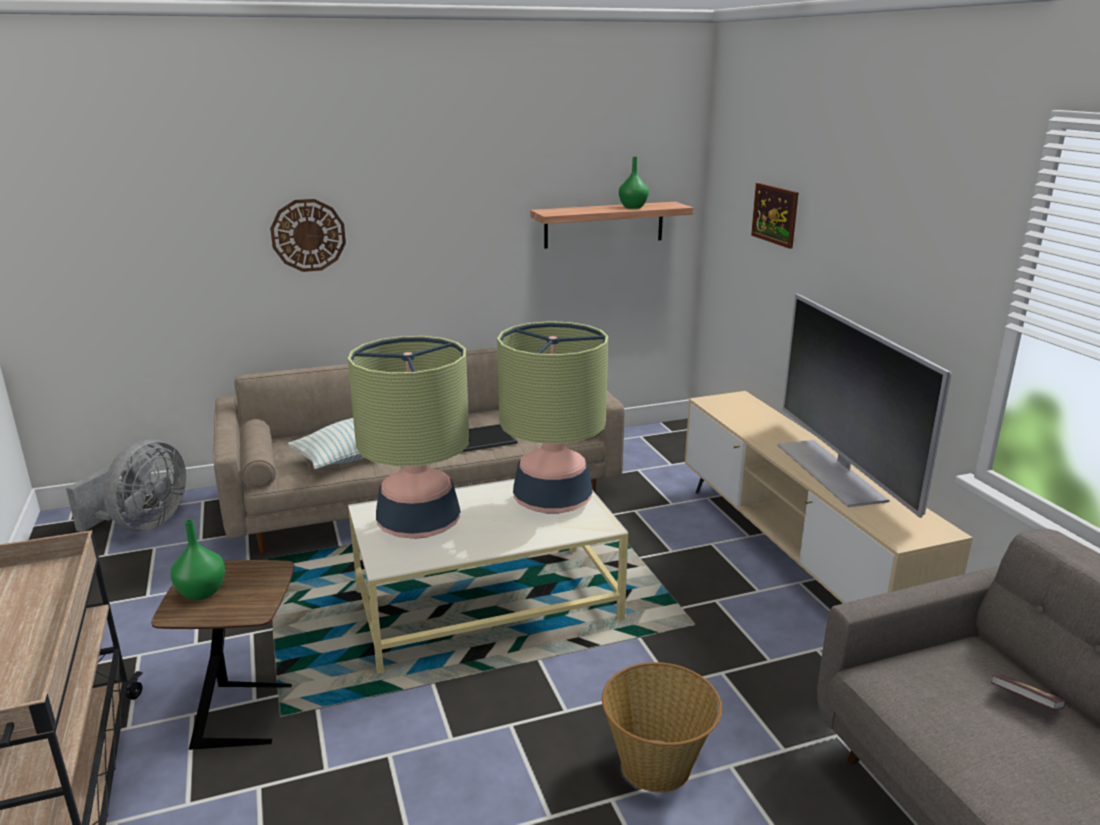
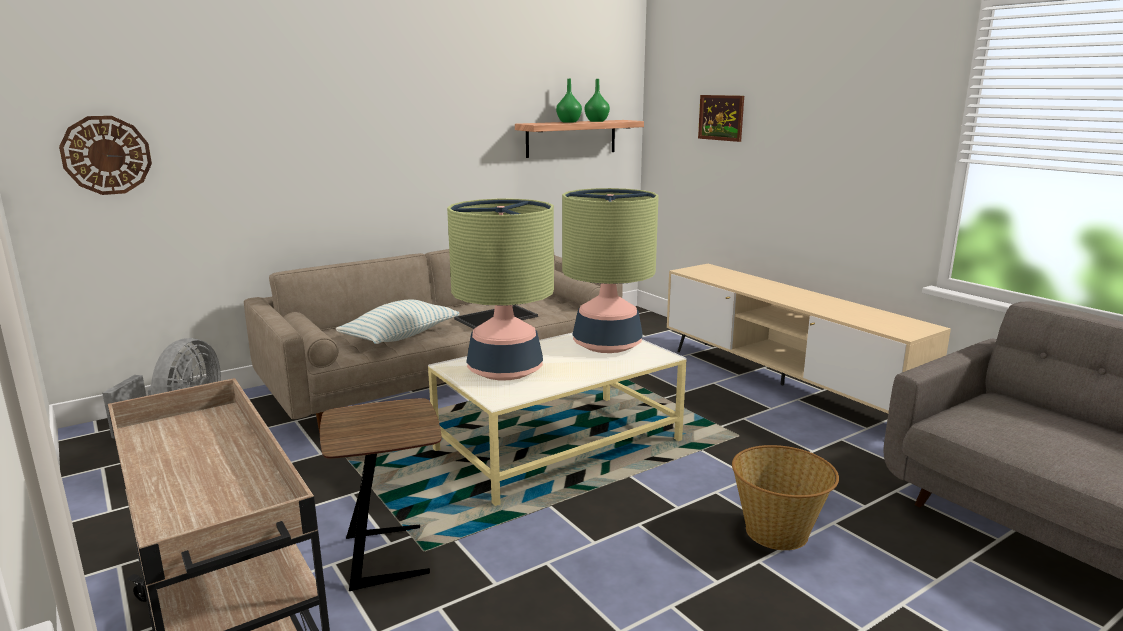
camera: 15 degrees left, 5 degrees down
green vase [171,519,225,600] -> green vase moved to [556,79,582,123]
wall clock [270,199,346,272] -> wall clock moved to [59,116,152,195]
television [778,294,952,518] -> none
book [991,675,1066,710] -> none

